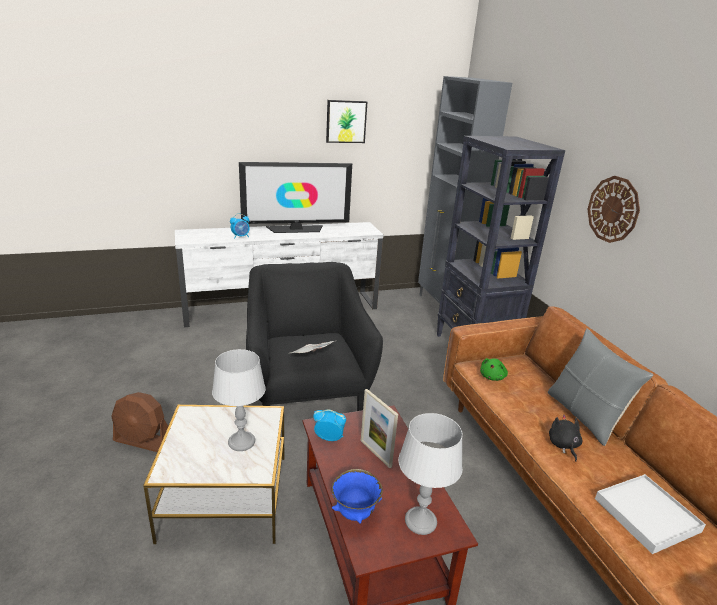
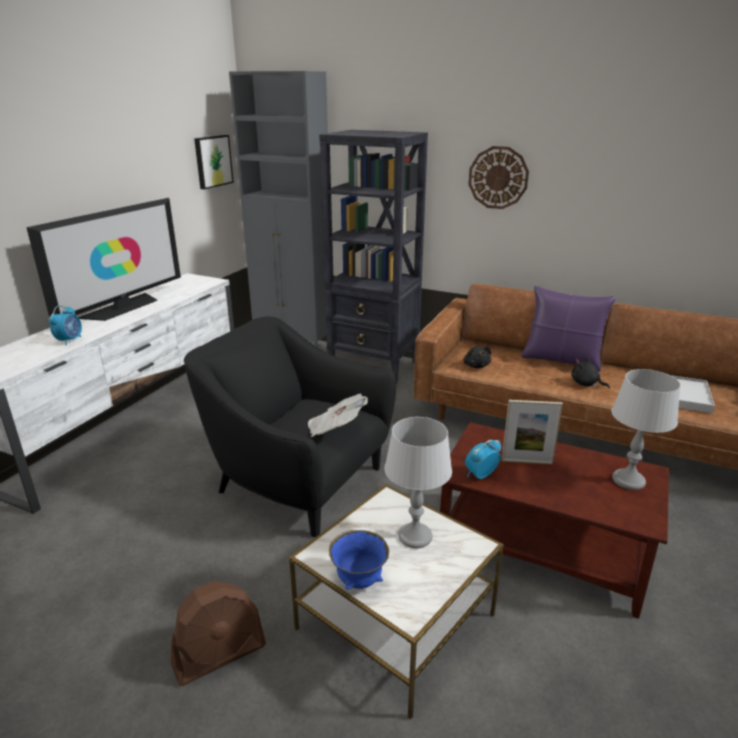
camera: 45 degrees left, 0 degrees up
picture [326,100,367,143] -> picture moved to [194,135,234,189]
blue bowl [332,469,383,523] -> blue bowl moved to [329,530,389,589]
green plush toy [480,358,508,381] -> black plush toy [464,346,491,368]
grey pillow [548,328,654,446] -> purple pillow [521,286,616,372]

